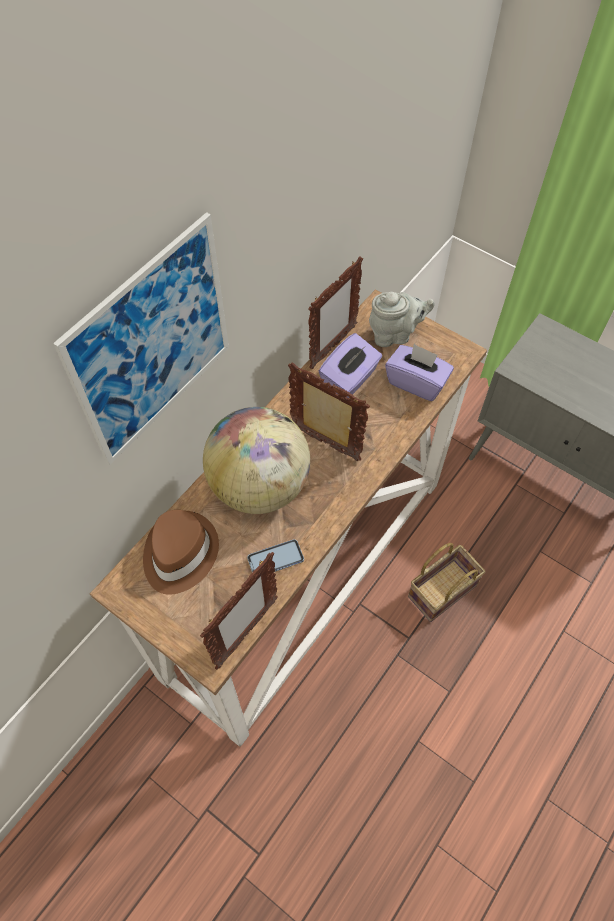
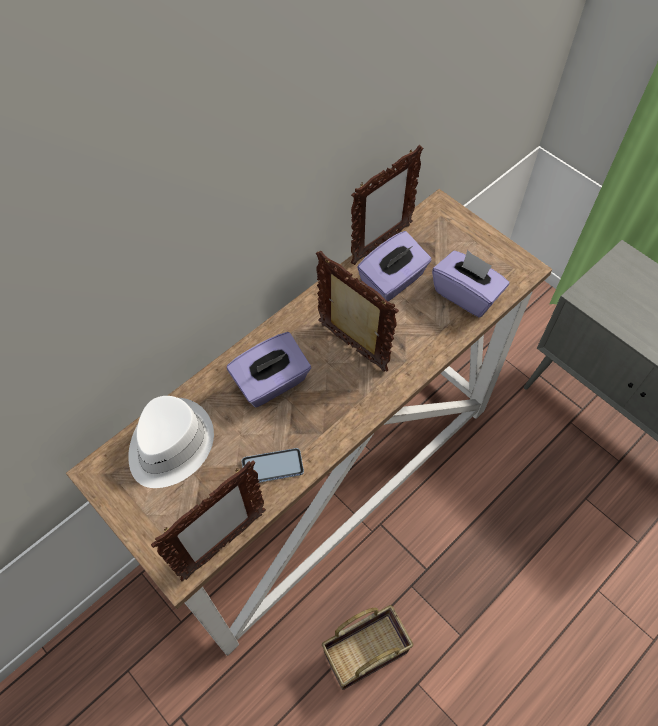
camera: 10 degrees right, 0 degrees up
picture [53,212,229,465] -> none
brown hat [143,510,219,595] -> white hat [128,396,214,488]
globe [203,407,310,514] -> purple tissue box [227,332,311,407]
grey teapot [369,292,435,347] -> none
basket [408,543,485,622] -> basket moved to [322,605,413,690]

